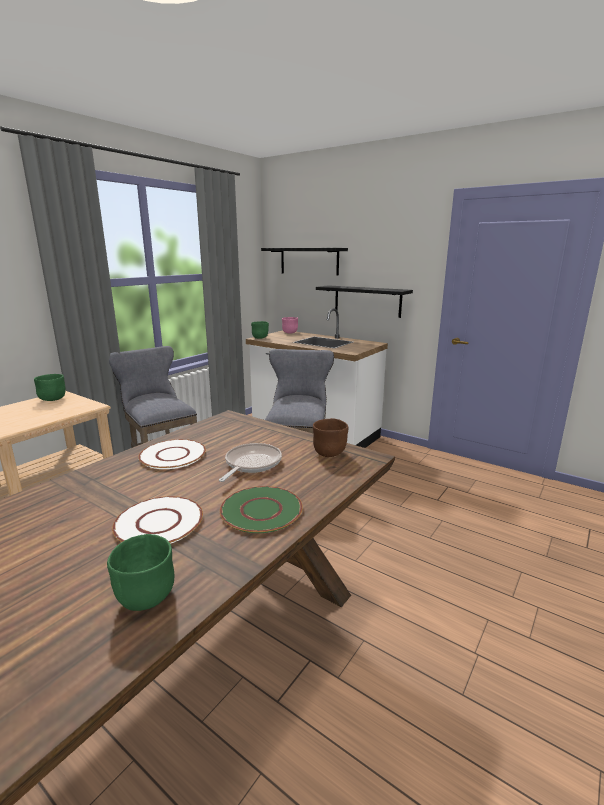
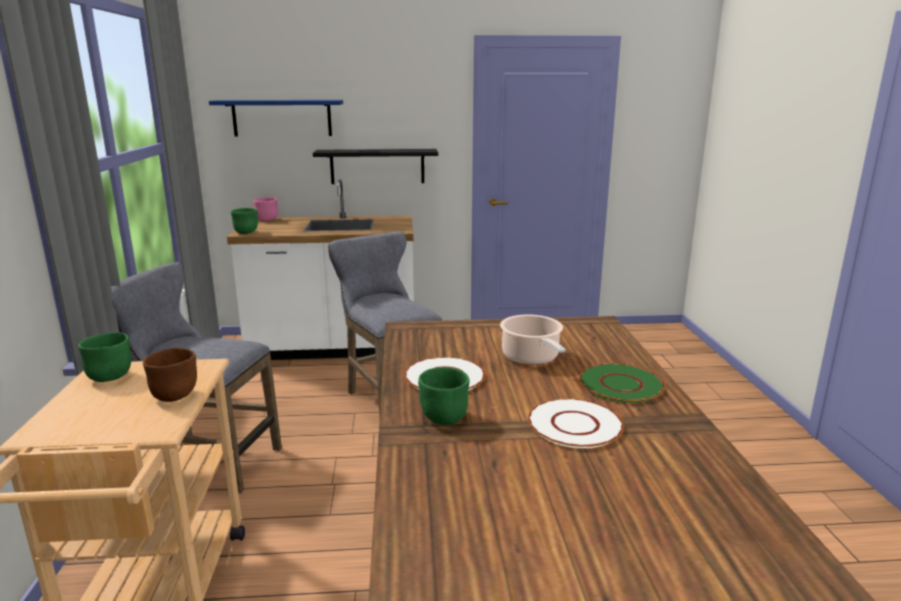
camera: 40 degrees left, 0 degrees up
green bowl [107,534,174,611] -> green bowl moved to [418,367,470,425]
frying pan [219,443,282,482] -> cooking pot [500,315,566,365]
black shelf [261,248,348,276] -> blue shelf [209,100,343,137]
brown bowl [313,418,348,457] -> brown bowl moved to [143,348,197,402]

